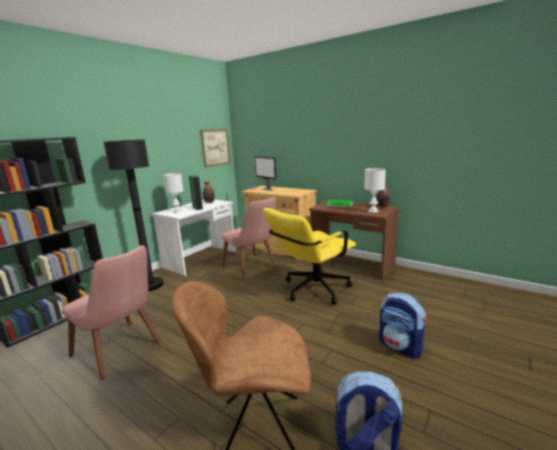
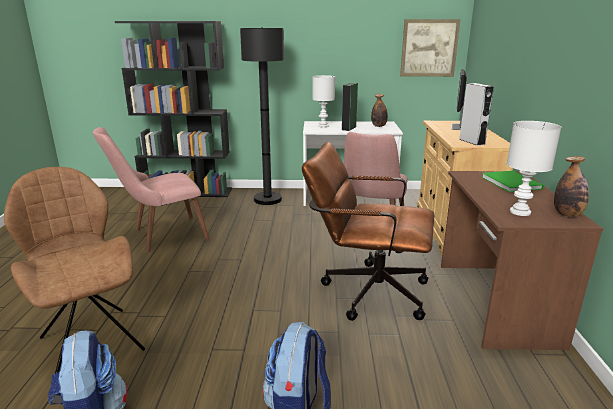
camera: 55 degrees right, 5 degrees up
pink chair [62,245,161,380] -> pink chair turned 60 degrees clockwise [93,127,209,252]
yellow office chair [263,208,356,305] -> brown office chair [302,142,434,321]
none -> grey speaker [459,83,494,146]

